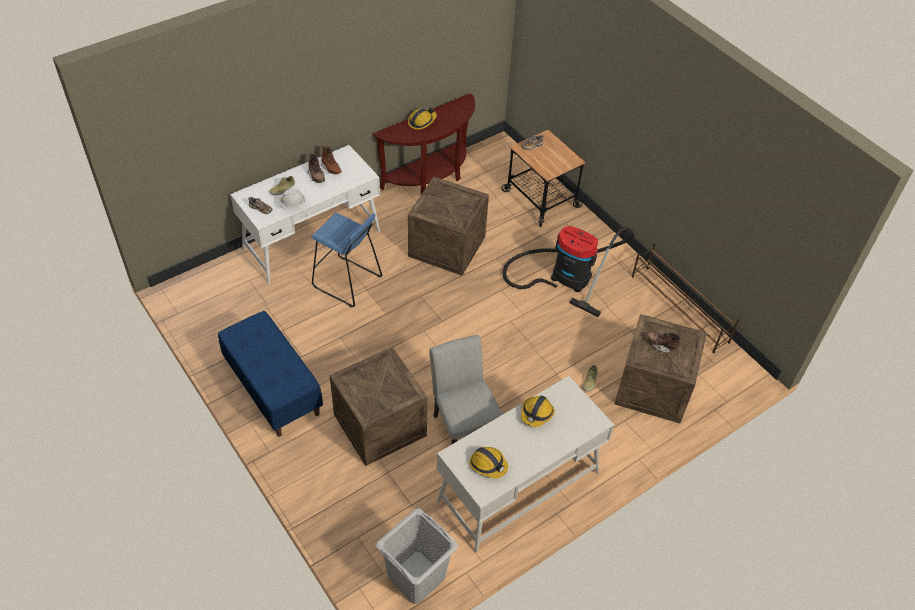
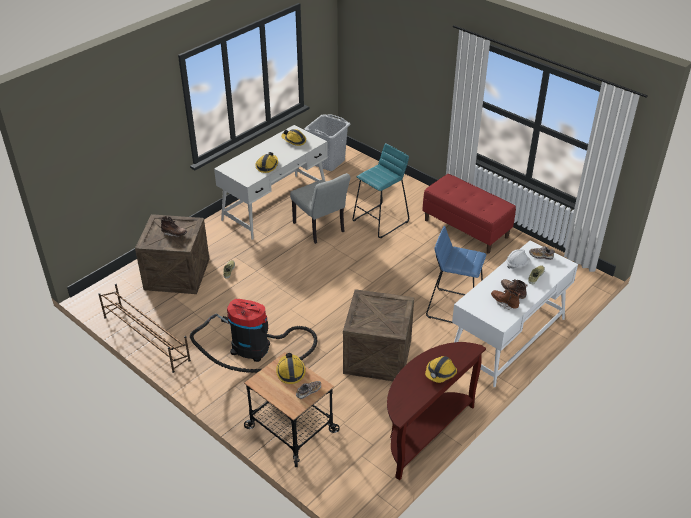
camera: 170 degrees right, 10 degrees down
blue bench [218,311,323,437] -> red bench [422,174,516,254]
crate [329,347,428,466] -> turquoise stool [352,143,409,238]
none -> hard hat [276,353,306,384]

